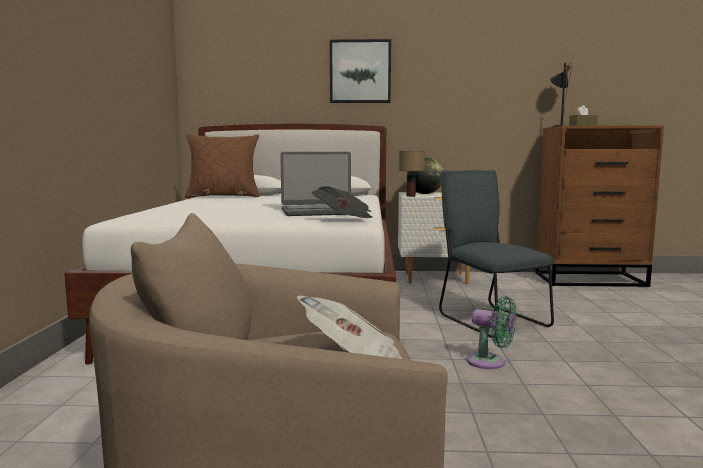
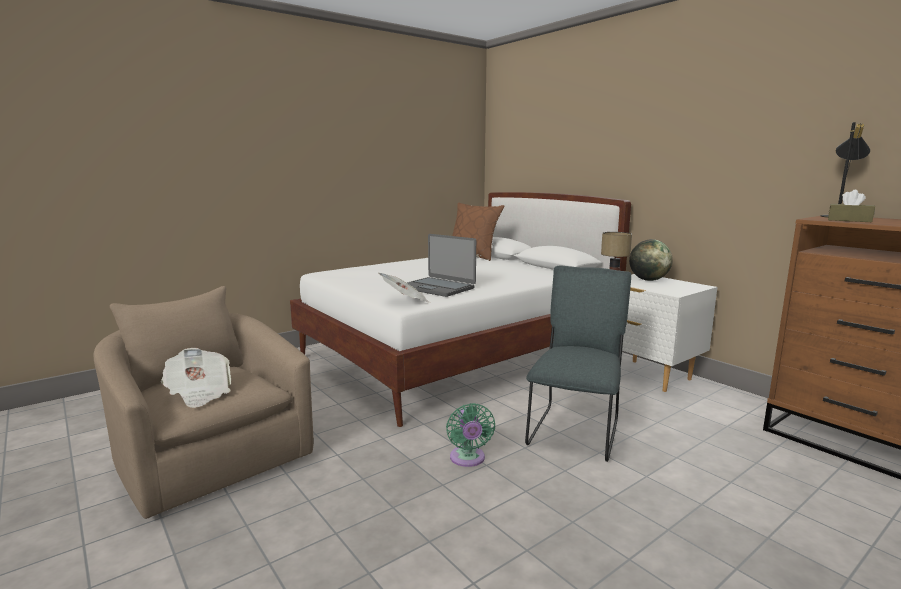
camera: 50 degrees right, 5 degrees up
picture [330,39,391,103] -> none

